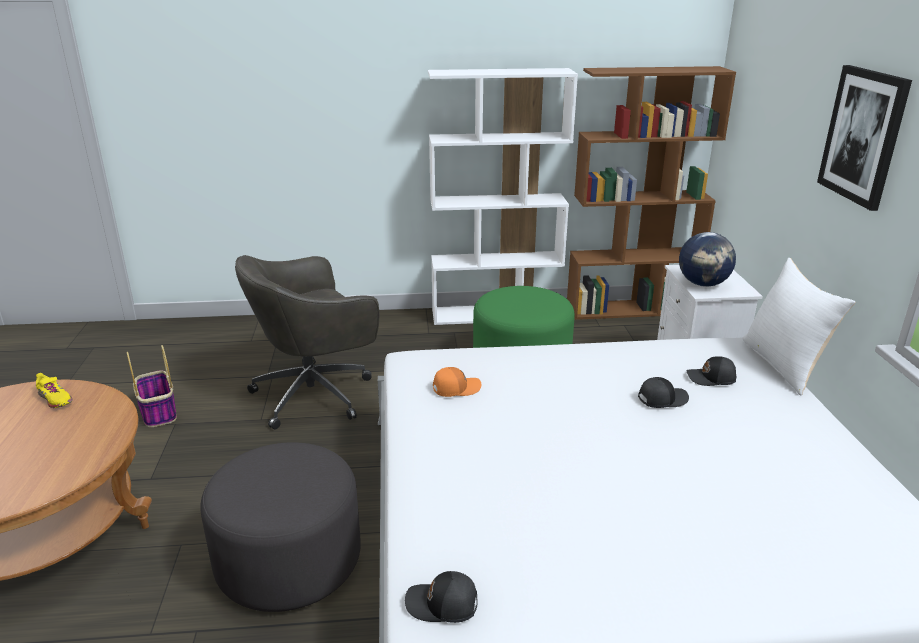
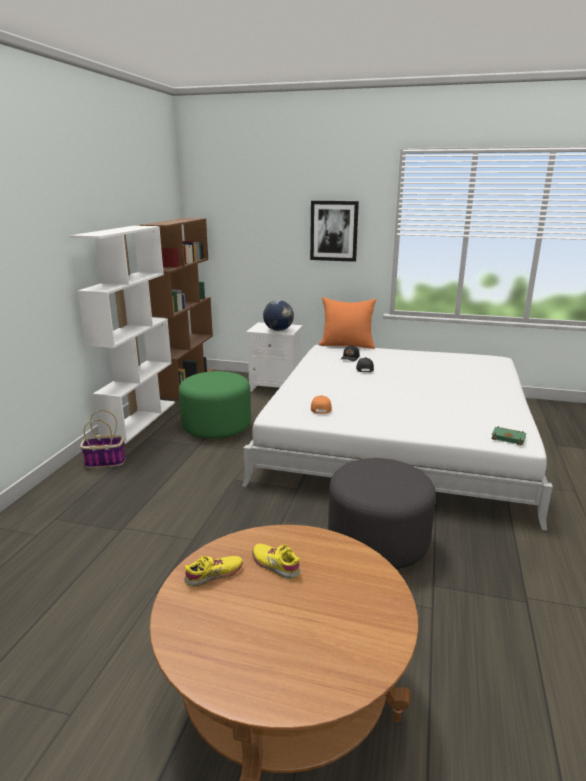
camera: 70 degrees left, 5 degrees down
basket [127,345,177,427] -> basket moved to [80,410,126,468]
grey office chair [235,255,379,429] -> none
black cap [405,571,478,623] -> green book [491,426,526,446]
white pillow [742,258,856,395] -> orange pillow [319,297,376,349]
none -> yellow shoe [252,544,300,579]

